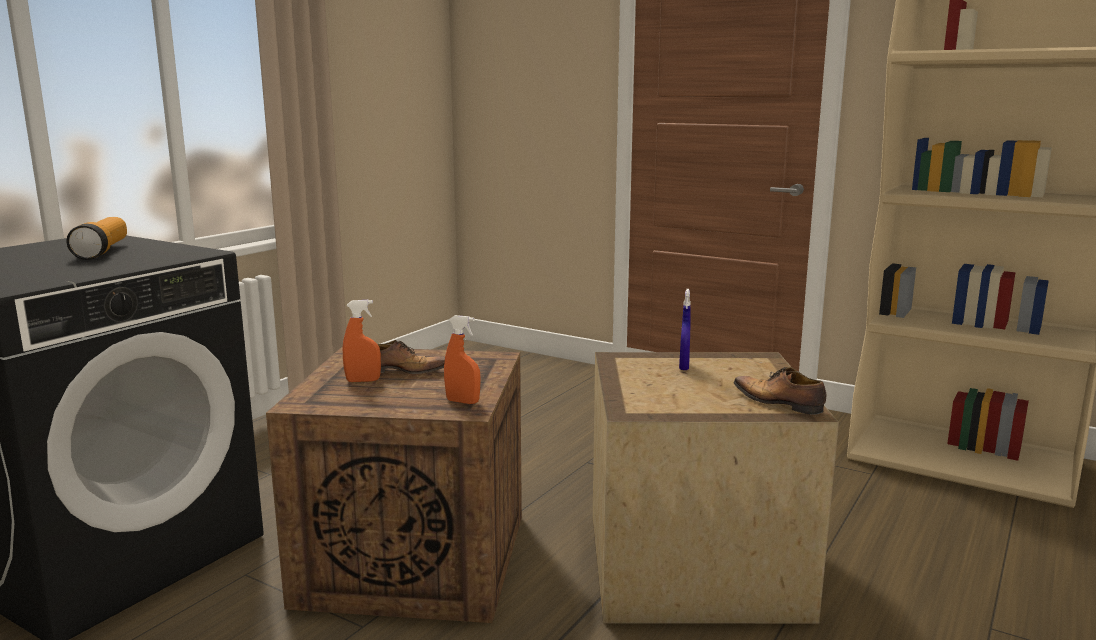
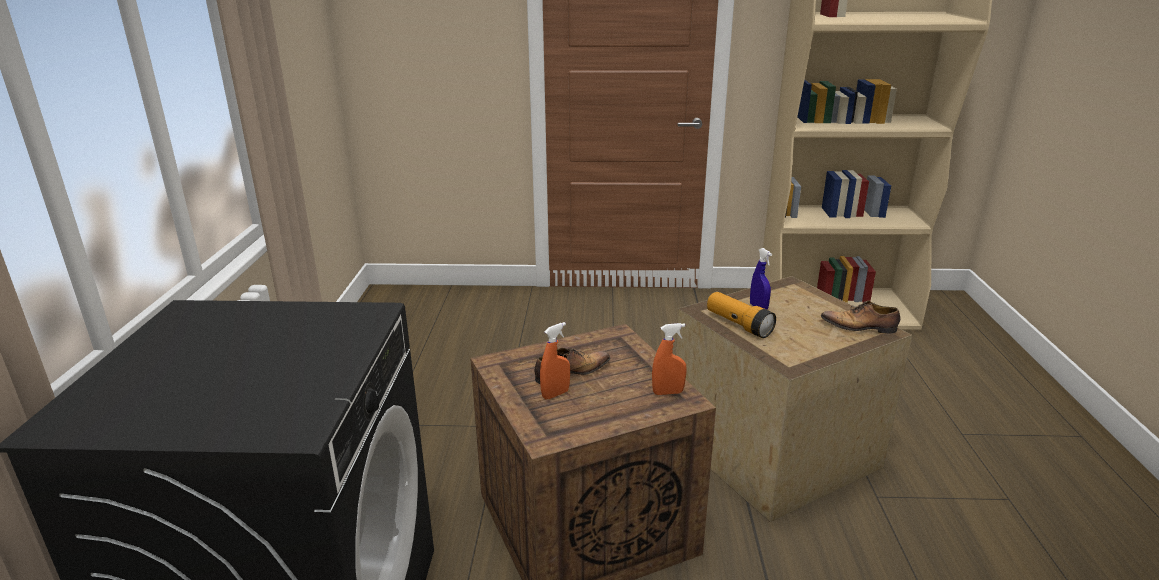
camera: 30 degrees left, 10 degrees up
flashlight [67,217,127,260] -> flashlight moved to [707,292,776,338]

